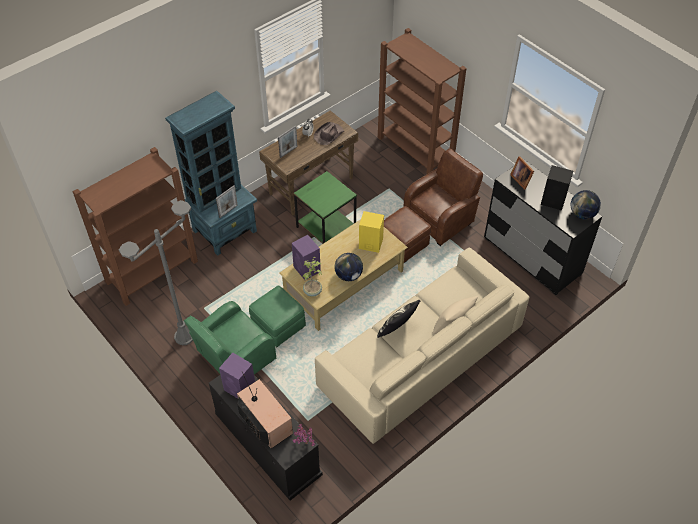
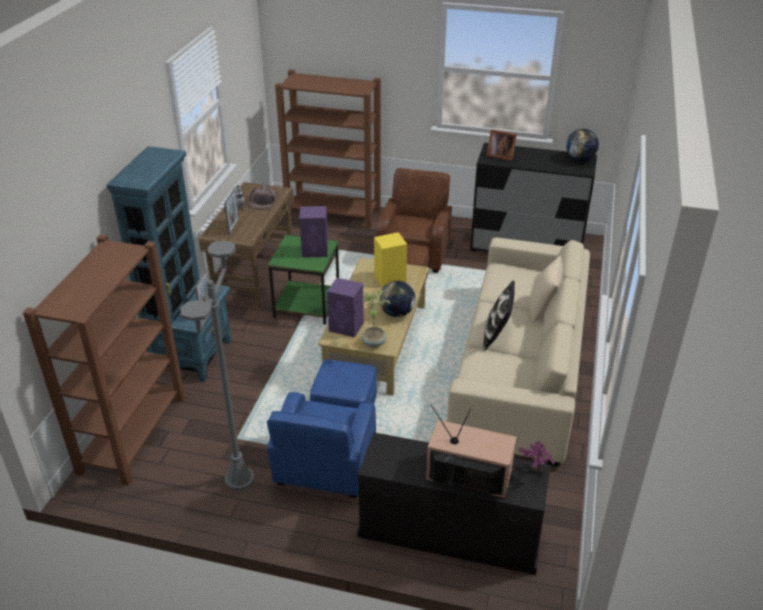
camera: 35 degrees left, 15 degrees down
green armchair [184,286,306,375] -> blue armchair [267,359,377,498]
purple speaker [219,353,255,399] -> purple speaker moved to [299,206,328,257]
black speaker [541,165,573,210] -> none

